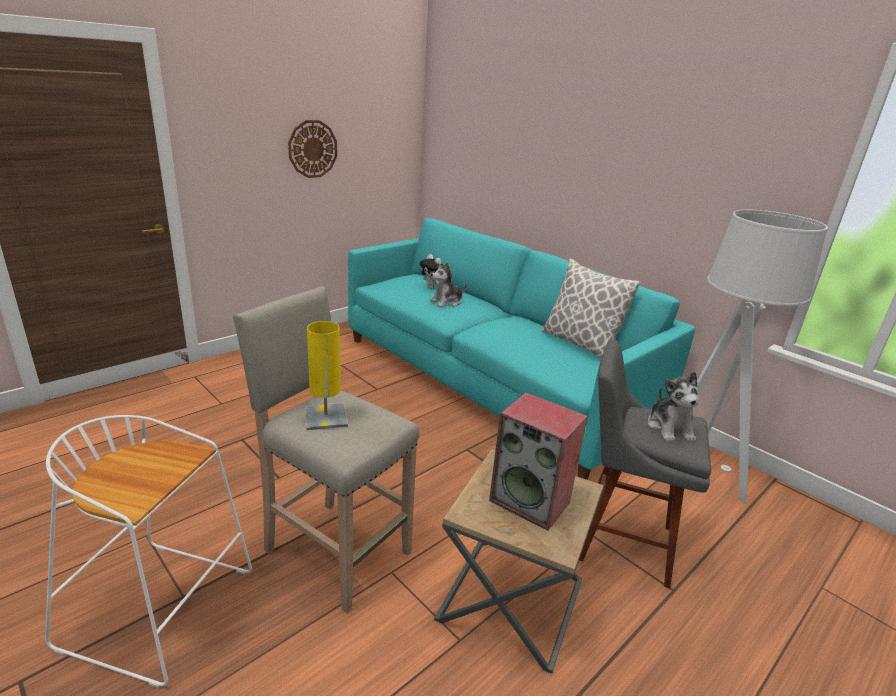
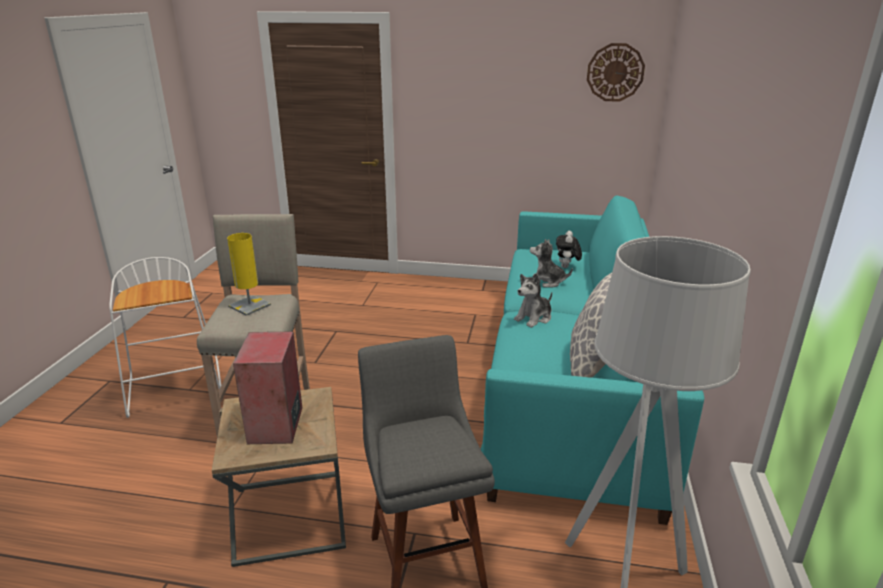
camera: 55 degrees right, 0 degrees up
wall clock [288,120,337,178] -> wall clock moved to [587,43,645,102]
plush toy [648,371,699,442] -> plush toy moved to [514,273,552,328]

